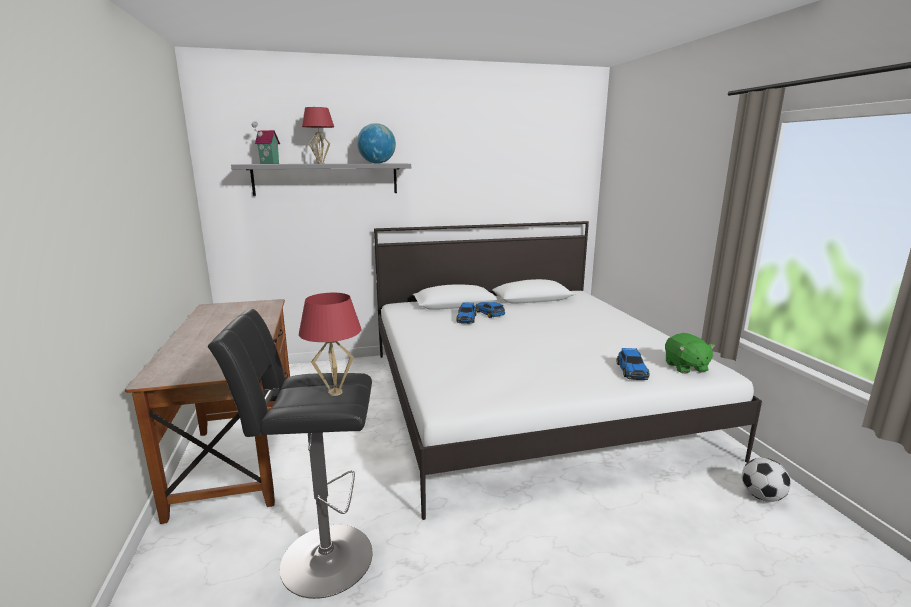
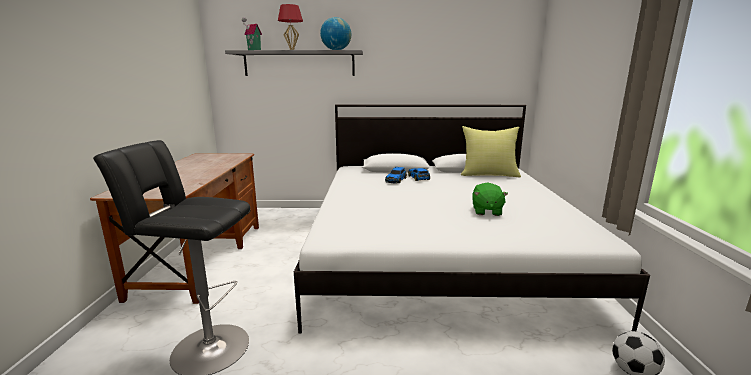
camera: 15 degrees right, 0 degrees up
red table lamp [299,293,361,396] -> none
toy car [617,348,650,380] -> none
green plush toy [665,333,716,374] -> green plush toy moved to [472,183,508,216]
none -> yellow pillow [461,126,521,177]

